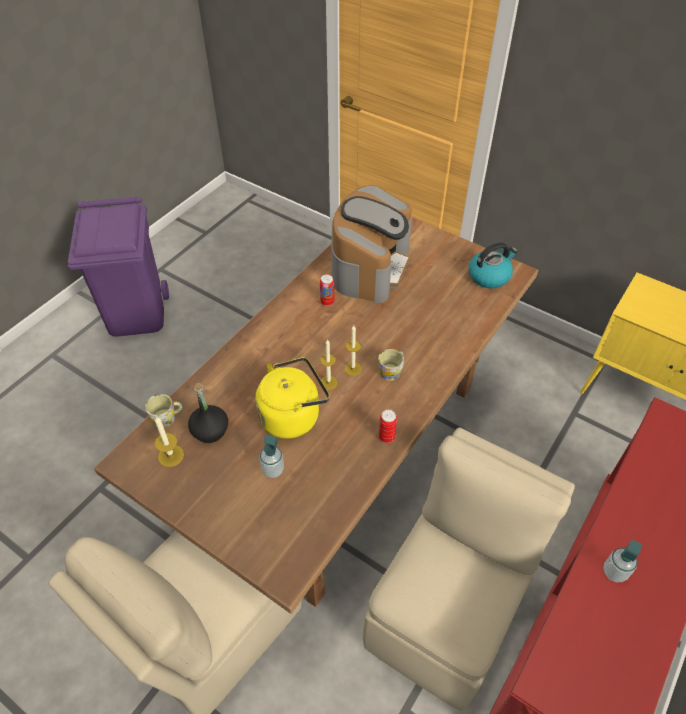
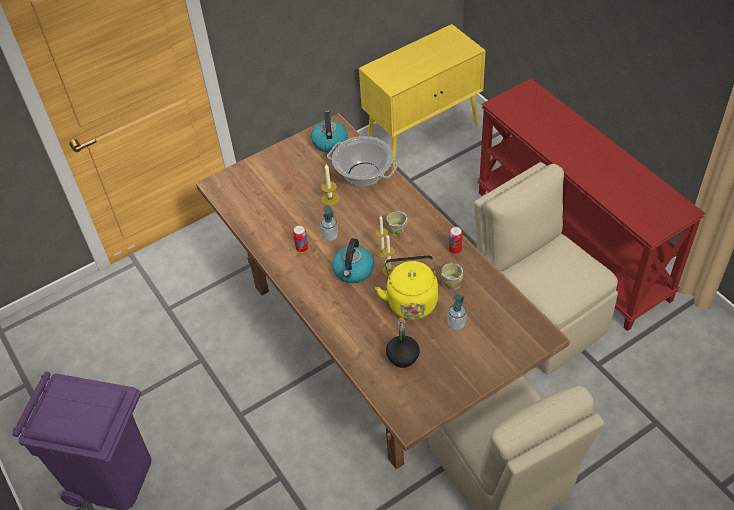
camera: 65 degrees left, 0 degrees up
mug [145,394,182,427] -> mug moved to [441,263,463,290]
candle [155,416,184,467] -> candle moved to [321,164,340,206]
coffee machine [331,185,412,303] -> none
soap dispenser [603,540,642,582] -> soap dispenser moved to [321,205,338,241]
none -> cooking pot [327,136,399,186]
none -> kettle [332,238,374,283]

